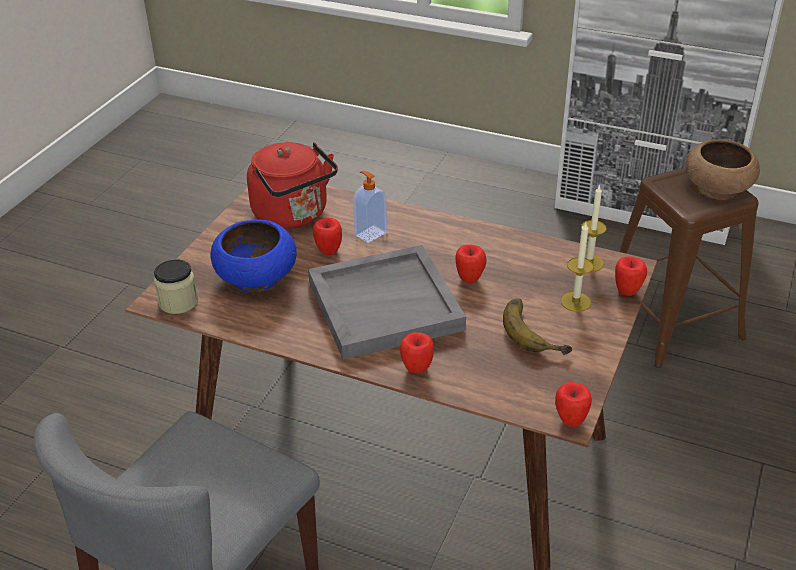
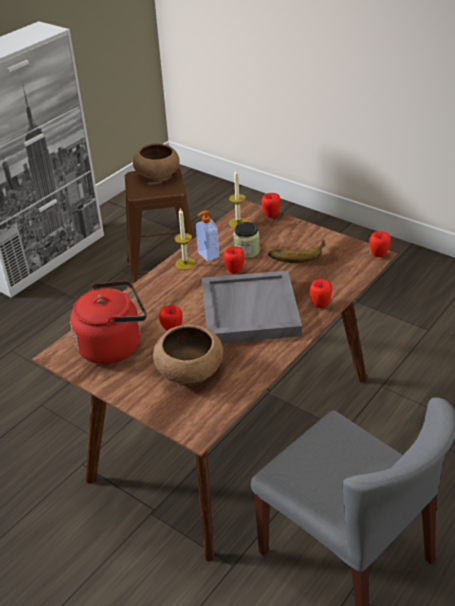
camera: 75 degrees left, 0 degrees up
jar [154,259,198,314] -> jar moved to [233,222,260,258]
blue bowl [210,220,297,292] -> brown bowl [153,325,223,386]
soap dispenser [353,171,387,243] -> soap dispenser moved to [196,210,219,261]
candle [561,222,594,312] -> candle moved to [175,208,196,270]

